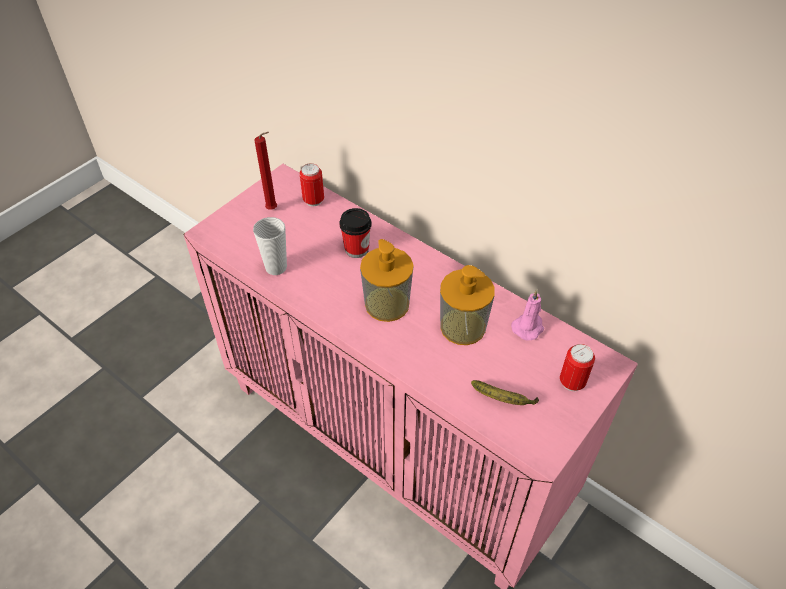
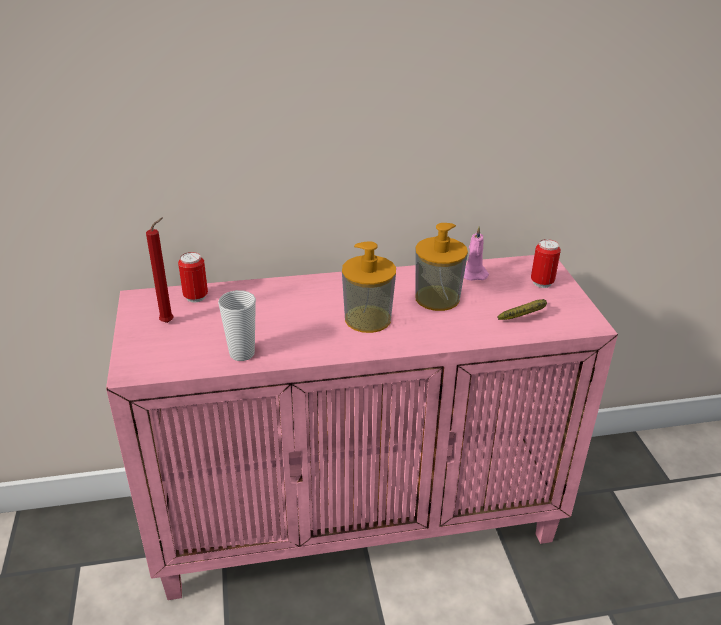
camera: 50 degrees left, 15 degrees down
cup [339,208,372,258] -> none

